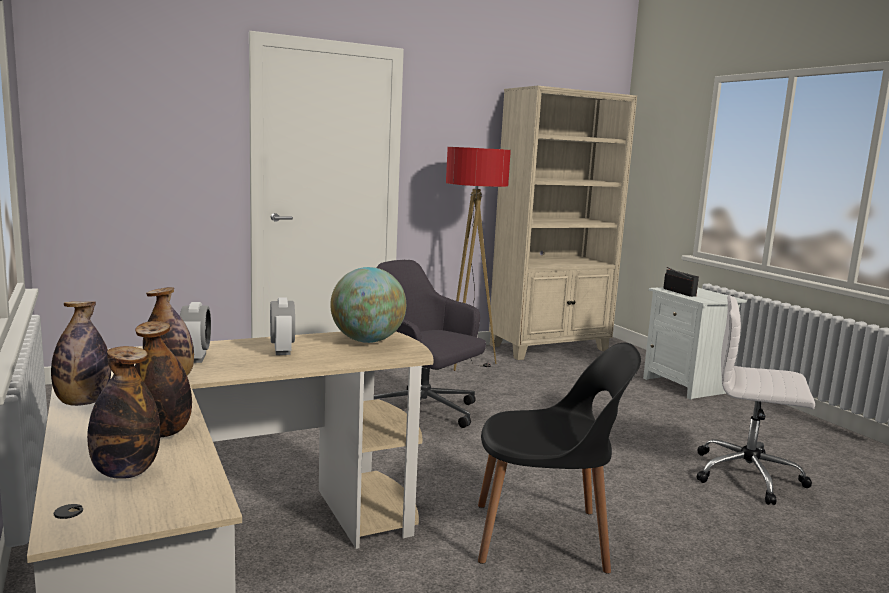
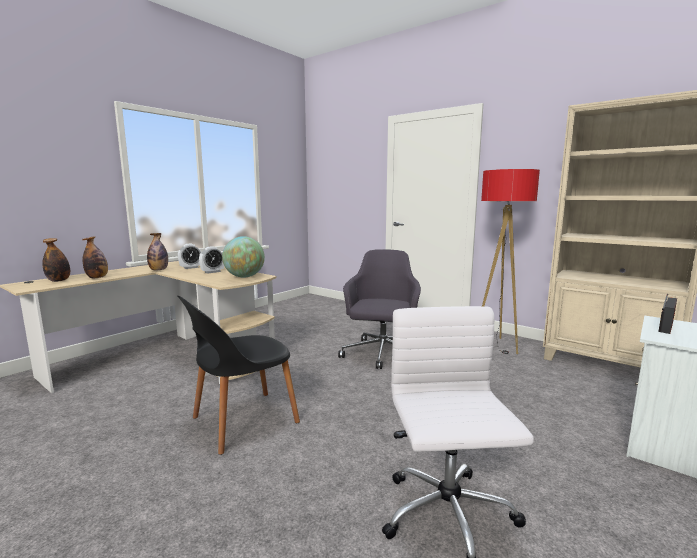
camera: 65 degrees right, 0 degrees up
bottle [51,301,111,406] -> none
black chair [478,343,641,574] -> black chair turned 75 degrees clockwise [178,296,300,455]

